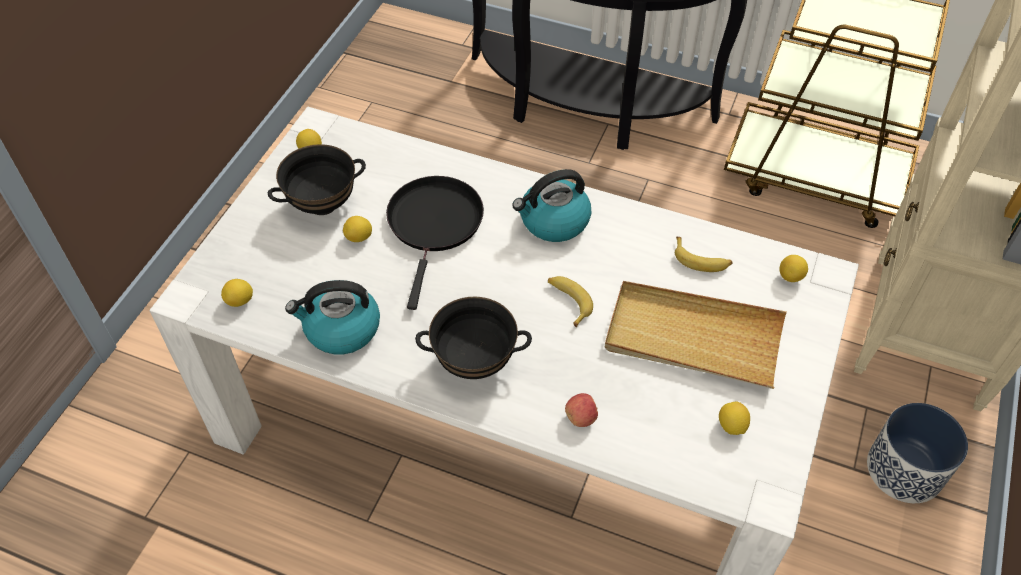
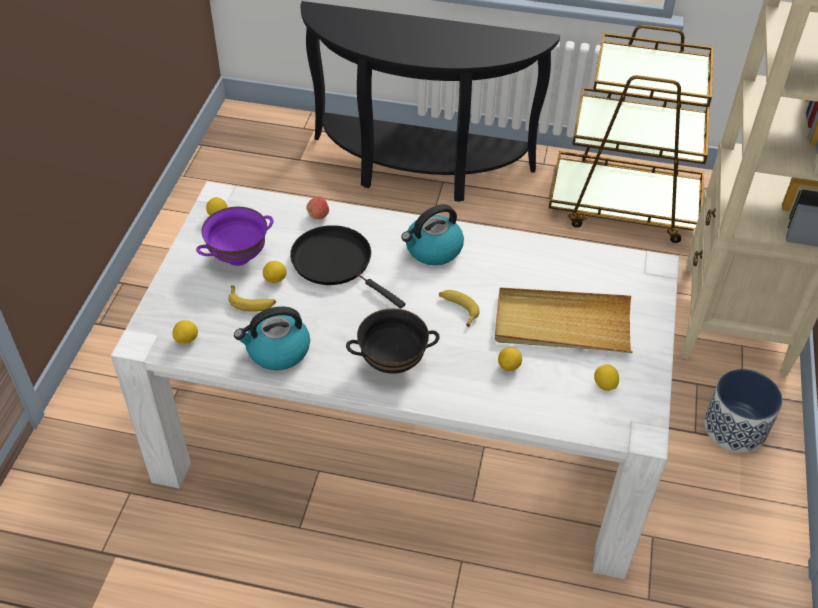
camera: 10 degrees left, 5 degrees down
black bowl [268,144,366,215] -> purple bowl [196,207,273,266]
black frying pan [386,176,484,310] -> black frying pan turned 45 degrees counterclockwise [290,225,406,309]
apple [565,393,598,427] -> apple moved to [306,196,329,219]
banana [675,237,733,272] -> banana moved to [228,286,276,312]
lemon [779,255,808,282] -> lemon moved to [498,347,522,371]

